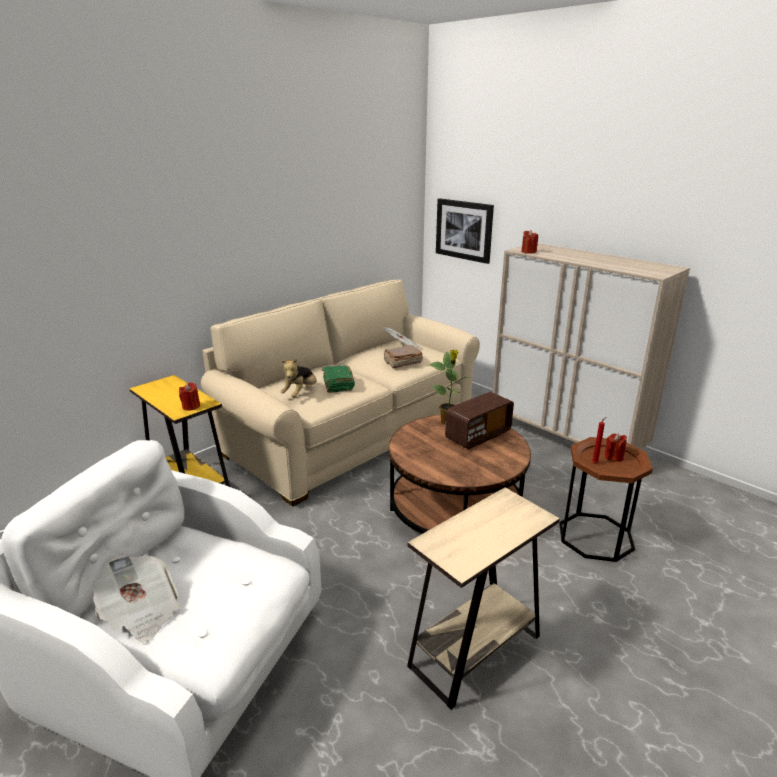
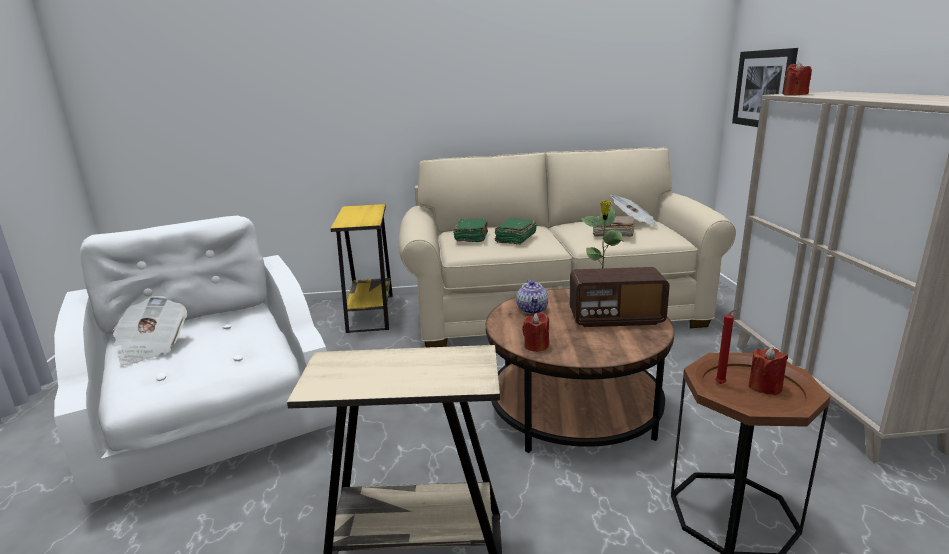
camera: 40 degrees right, 5 degrees down
red candle [179,382,200,411] -> red candle moved to [522,313,549,352]
plush toy [280,358,317,397] -> green book [453,219,488,242]
none -> teapot [516,279,548,314]

